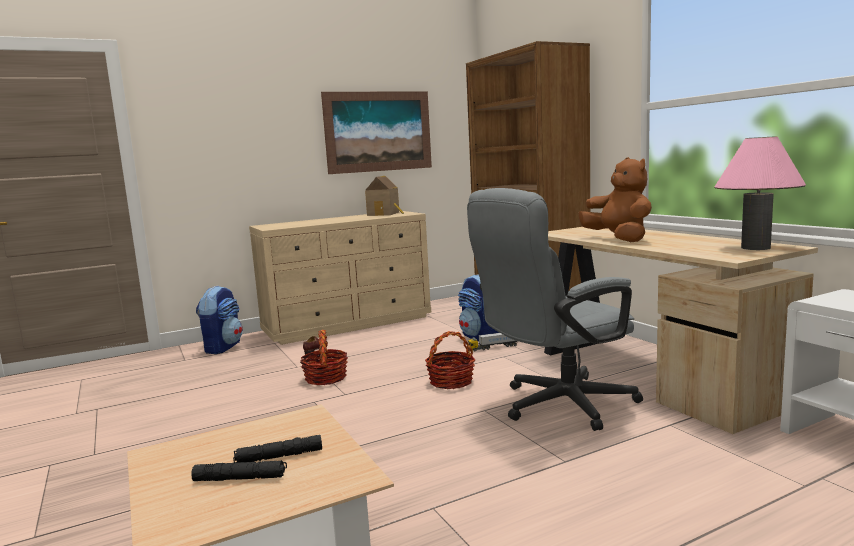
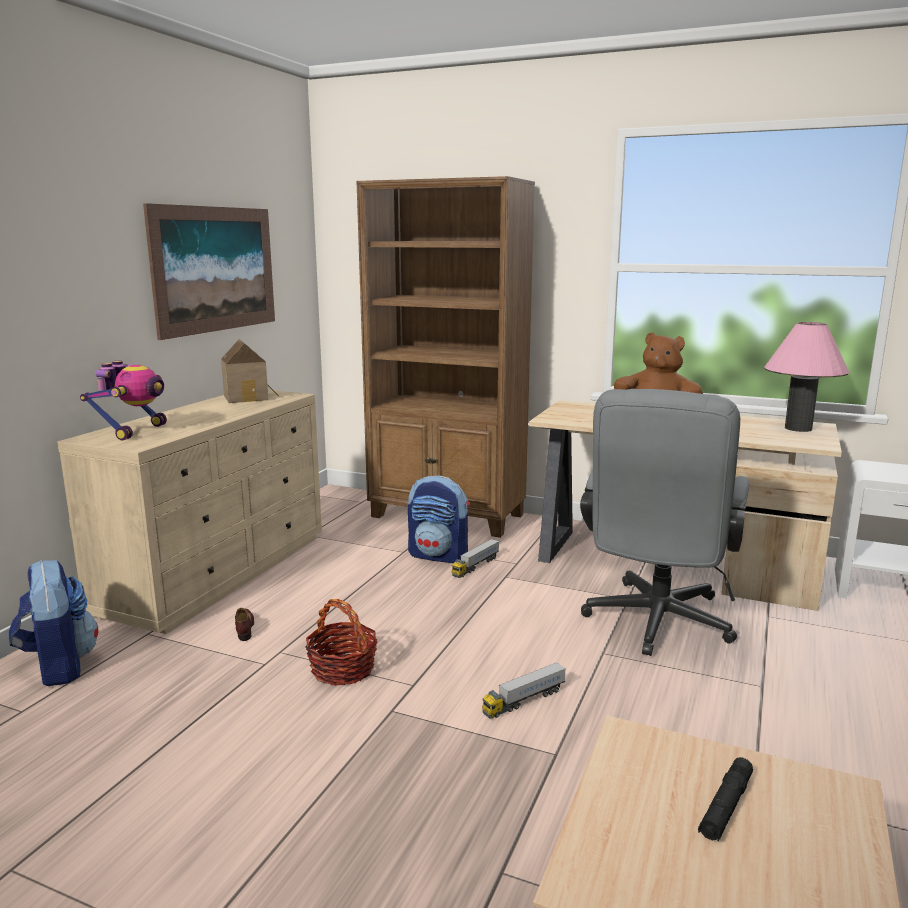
camera: 40 degrees left, 5 degrees up
black flashlight [191,460,287,481] -> none
basket [425,331,475,389] -> none
none -> toy robot [80,361,167,441]
none -> toy truck [482,662,566,719]

